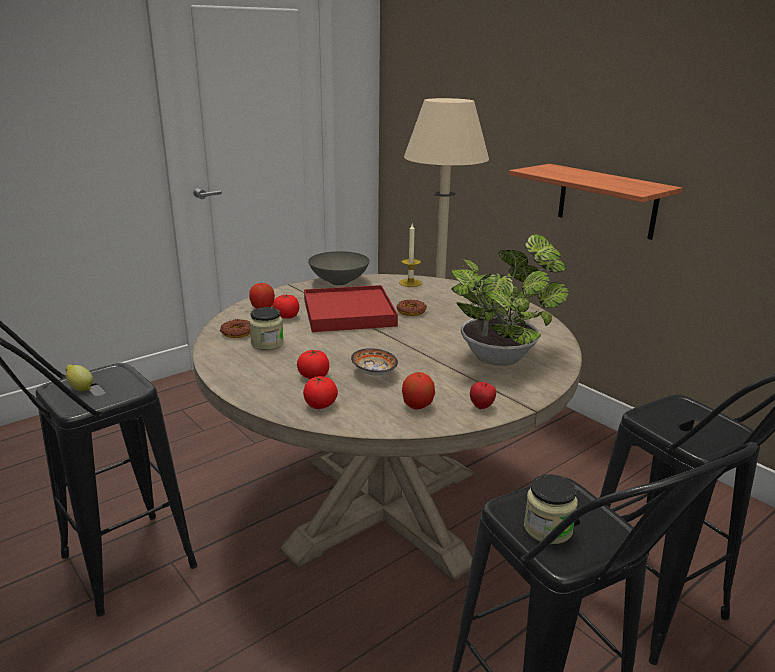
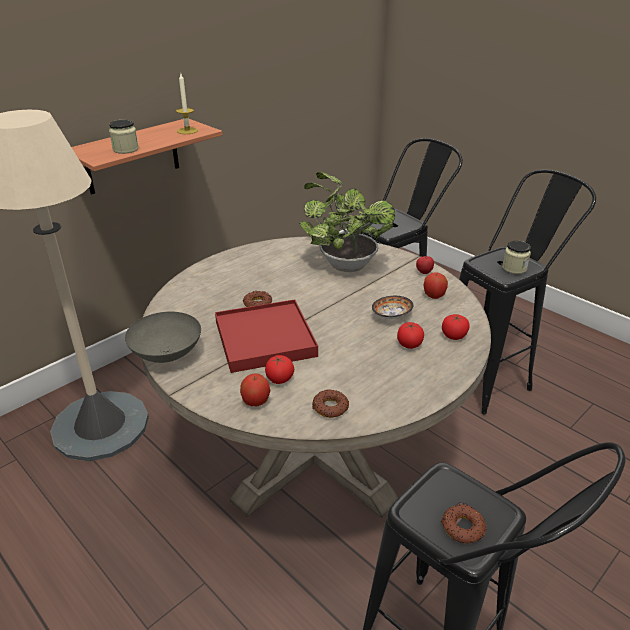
camera: 95 degrees left, 10 degrees up
lemon [66,365,93,391] -> donut [441,504,486,543]
jar [249,307,284,350] -> jar moved to [109,120,139,154]
candle [399,224,422,287] -> candle moved to [176,72,198,134]

